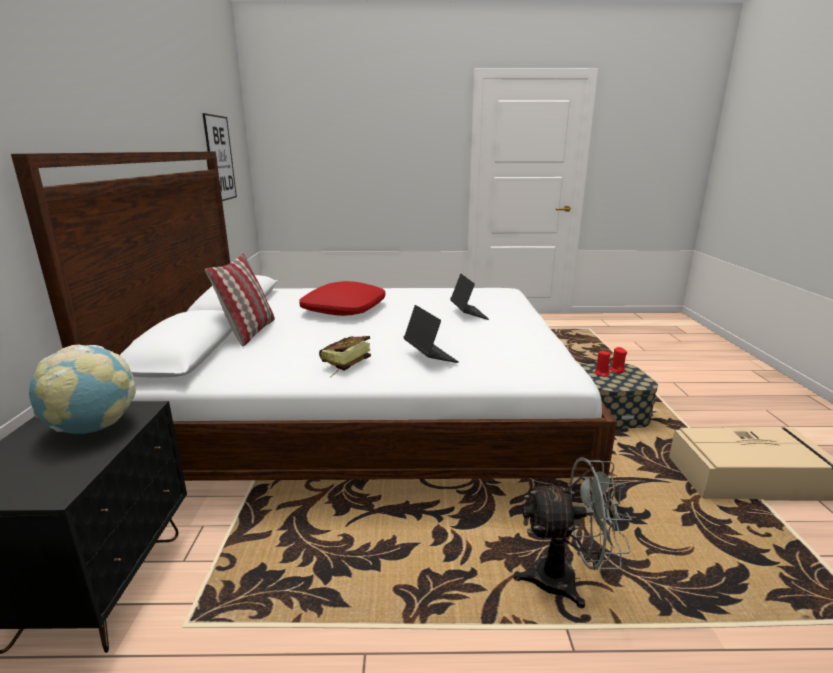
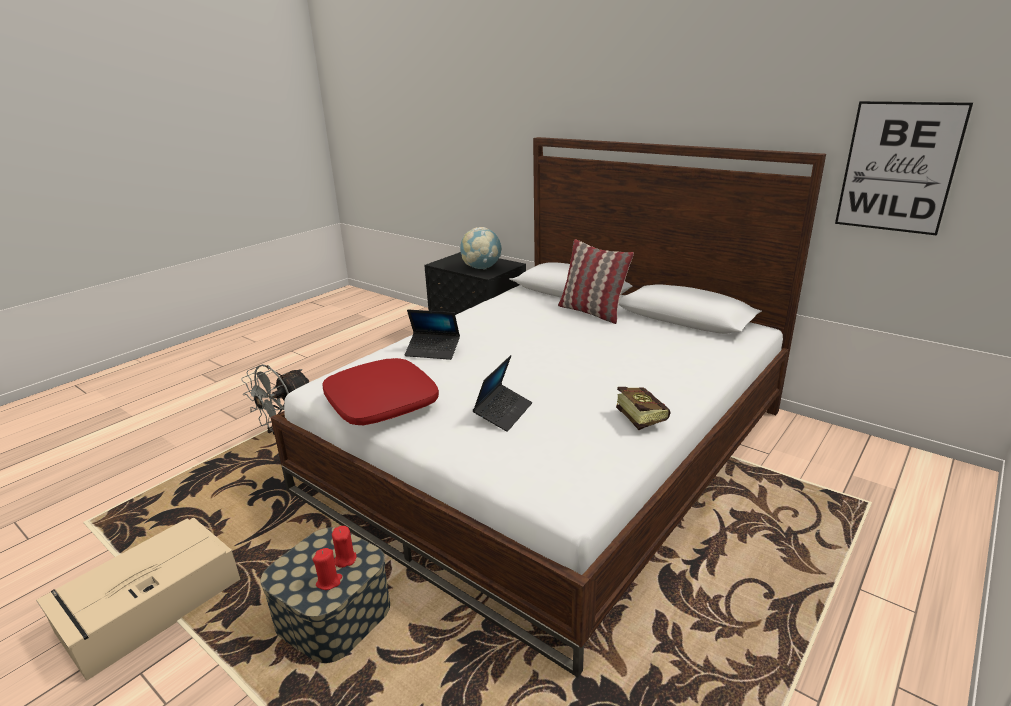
camera: 130 degrees right, 5 degrees up
red pillow [299,281,385,316] -> red pillow moved to [322,358,439,425]
book [319,336,371,377] -> book moved to [616,387,670,430]
laptop [450,274,489,320] -> laptop turned 90 degrees counterclockwise [473,355,532,432]

